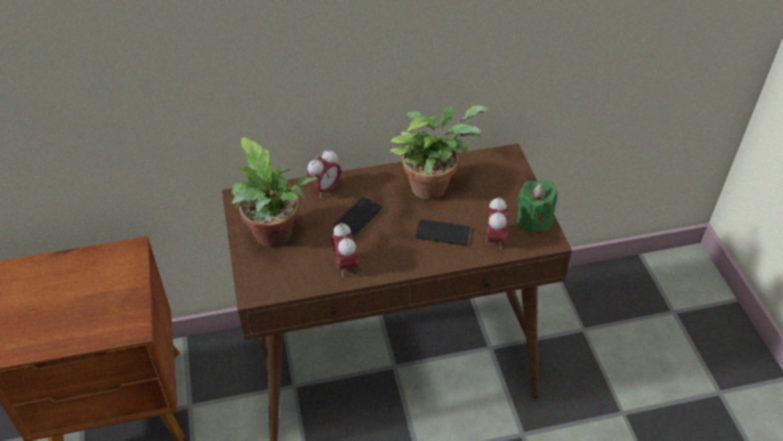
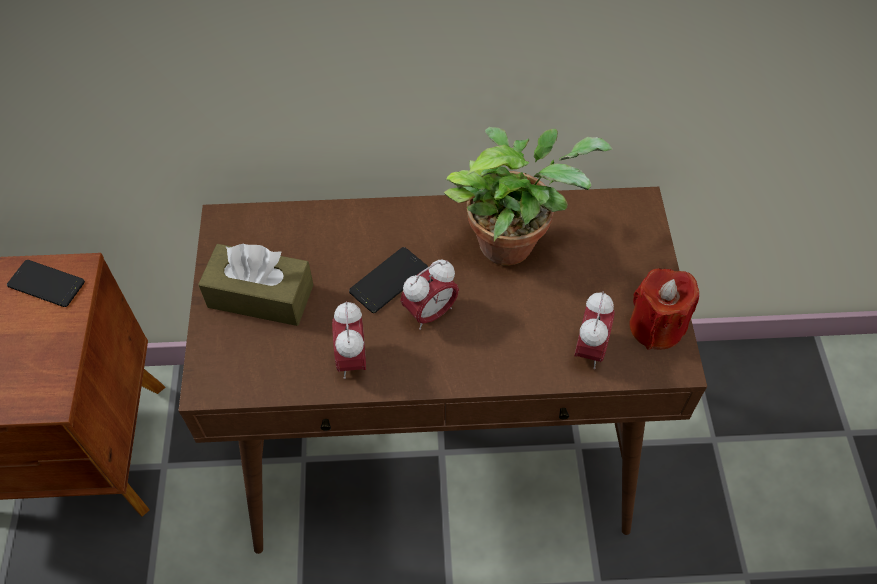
camera: 10 degrees right, 10 degrees up
potted plant [232,137,318,247] -> brown tissue box [198,243,313,326]
alarm clock [307,149,341,198] -> alarm clock moved to [400,260,459,330]
phone [416,219,470,245] -> phone moved to [7,260,85,307]
green candle [517,180,557,235] -> red candle [629,268,699,350]

